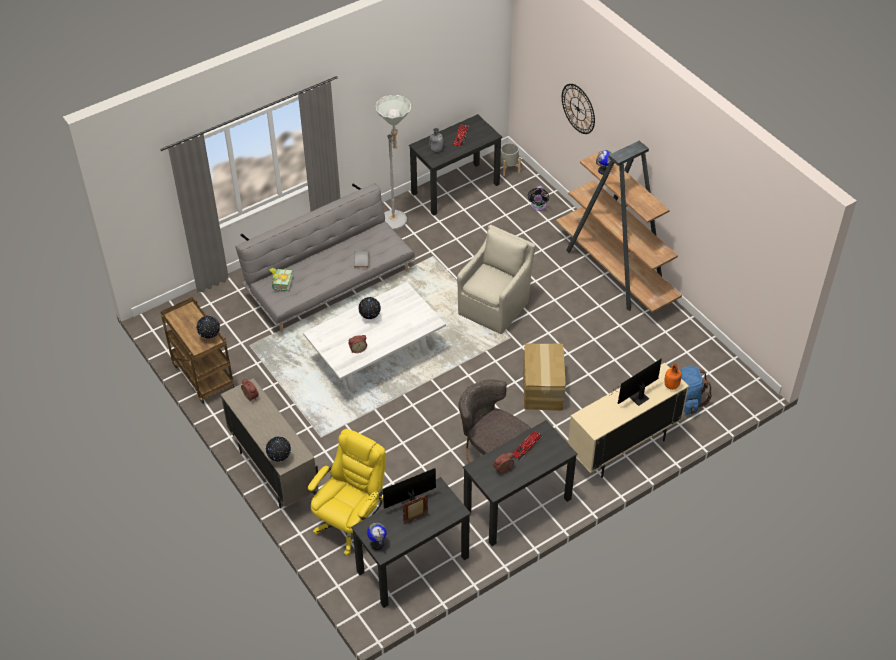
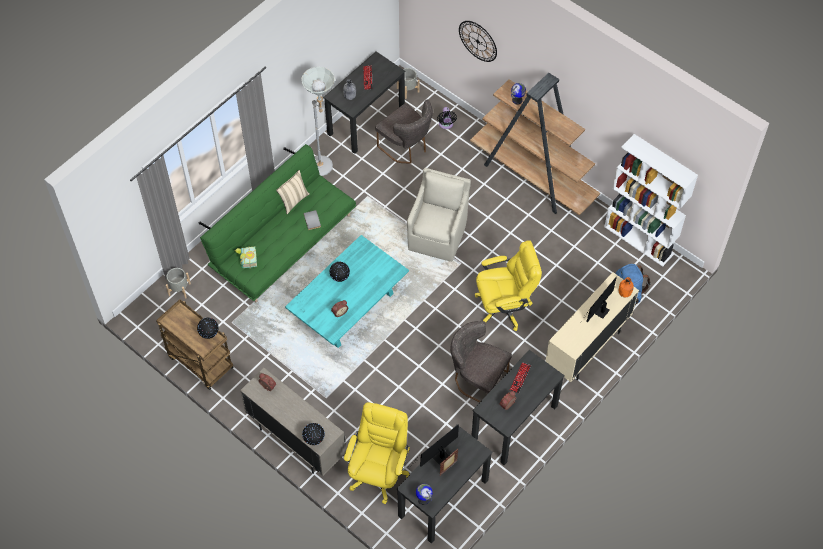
camera: 15 degrees left, 10 degrees up
grey sofa [235,183,415,332] -> green sofa [199,144,356,303]
white coffee table [303,282,446,392] -> turquoise coffee table [285,235,409,348]
cardboard box [523,343,566,411] -> yellow office chair [475,240,542,331]
none -> grey planter [166,268,191,299]
none -> beige pillow [276,170,310,214]
none -> grey chair [375,100,433,164]
none -> white bookcase [604,134,698,267]

